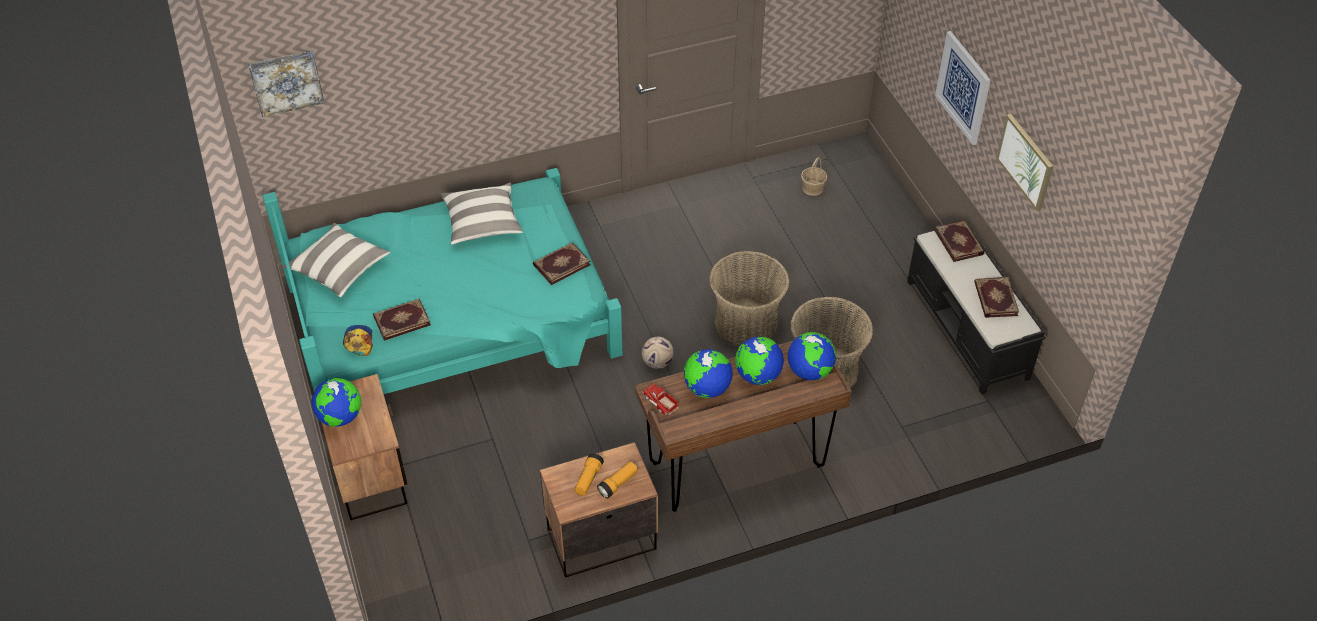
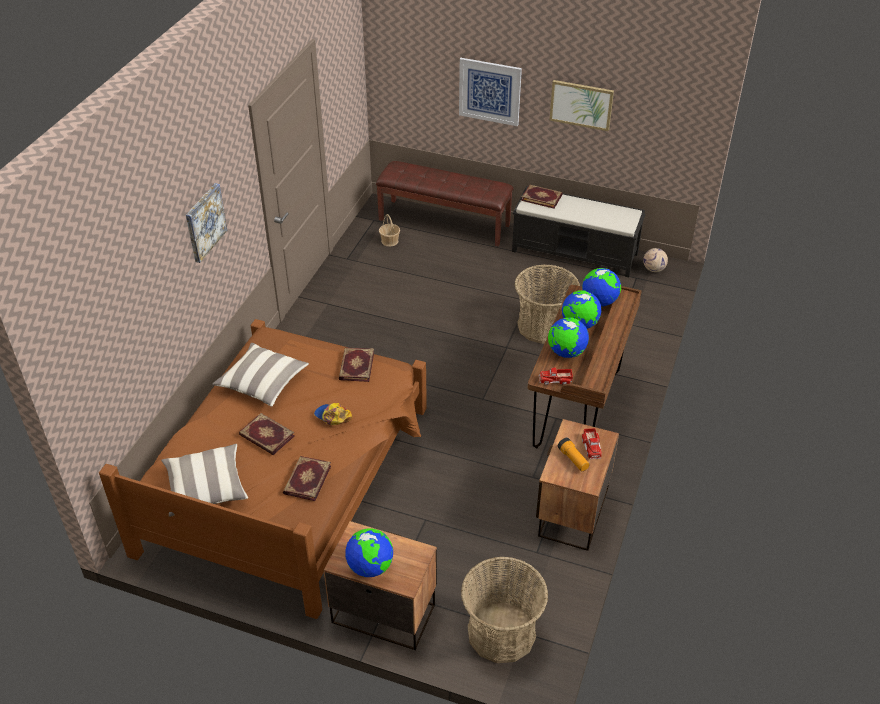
camera: 50 degrees left, 5 degrees down
picture [248,50,325,117] -> picture moved to [186,183,227,263]
turquoise bed [262,168,623,394] -> brown bed [99,319,427,619]
cap [343,325,373,356] -> cap moved to [314,403,352,425]
flashlight [597,461,638,499] -> toy truck [582,428,602,459]
football [642,337,674,369] -> football moved to [643,248,668,272]
basket [709,251,789,347] -> basket moved to [461,556,548,663]
book [974,277,1019,318] -> book moved to [239,413,295,455]
none -> brown bench [376,161,513,247]

